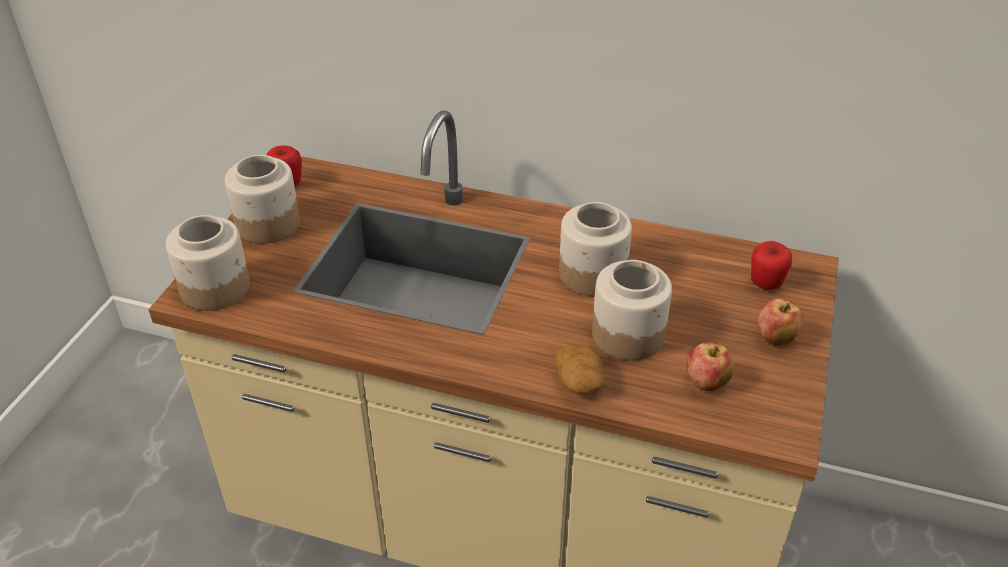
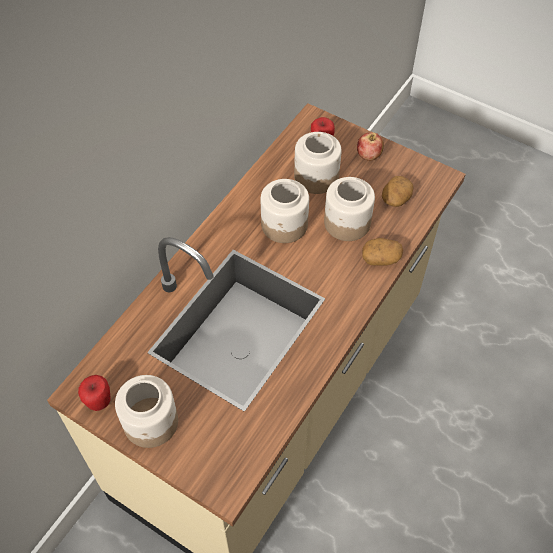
camera: 75 degrees left, 15 degrees up
jar [166,215,250,311] -> jar moved to [294,132,342,194]
apple [686,342,734,391] -> potato [382,176,414,207]

